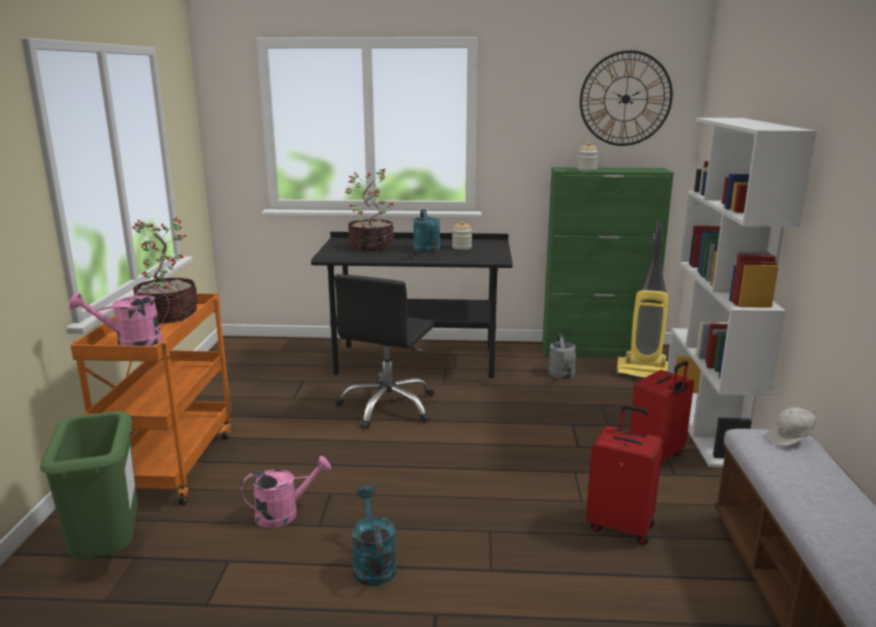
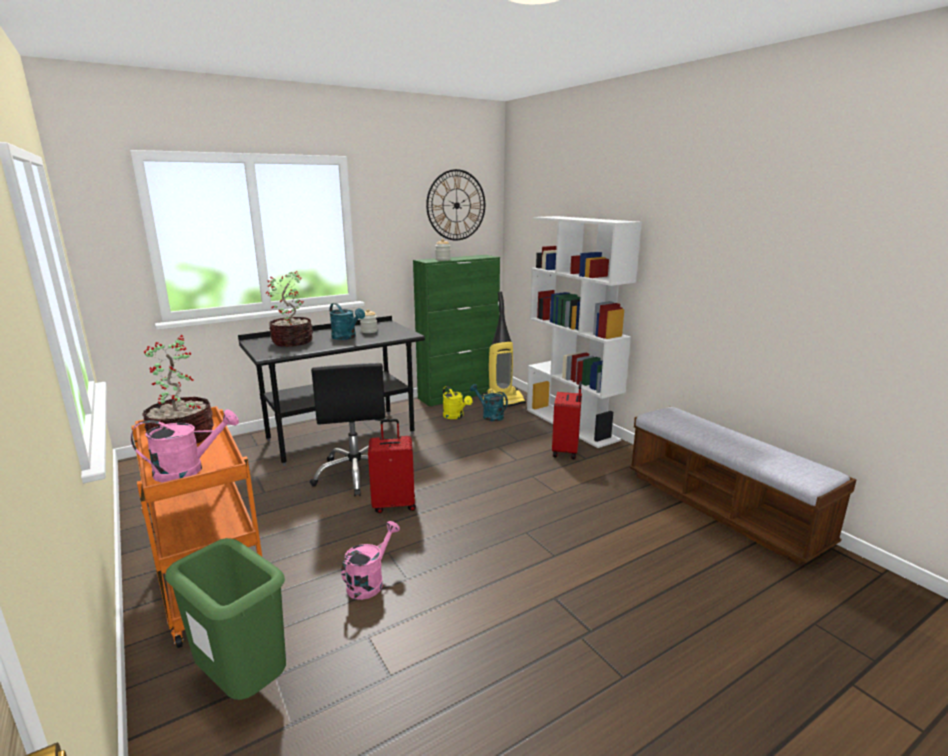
camera: 35 degrees left, 0 degrees up
pink watering can [69,287,169,346] -> pink watering can turned 150 degrees counterclockwise [131,409,239,483]
turquoise watering can [352,486,397,586] -> turquoise watering can moved to [470,384,508,421]
grey watering can [548,334,576,379] -> yellow watering can [443,386,473,419]
red suitcase [586,405,663,545] -> red suitcase moved to [368,419,416,513]
white cap [766,407,816,446] -> none

